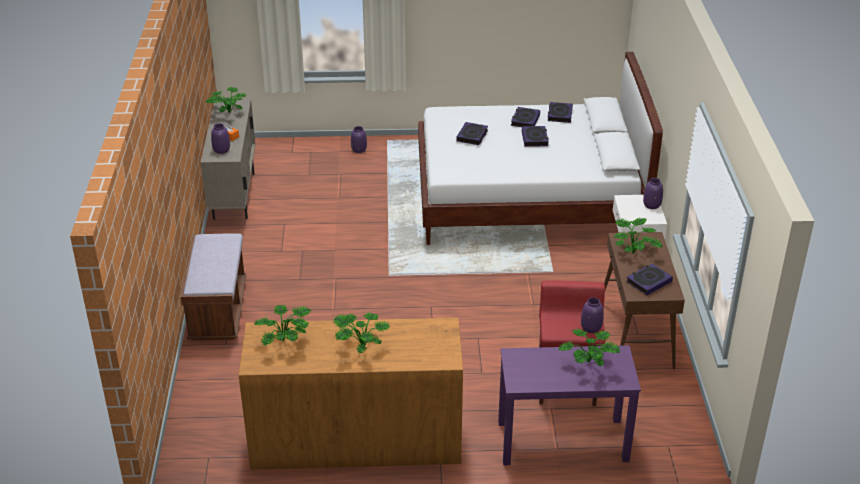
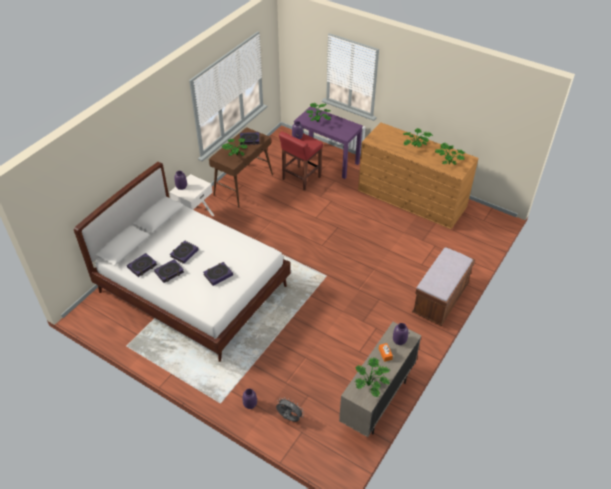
camera: 145 degrees left, 10 degrees up
none -> grey fan [276,398,304,422]

